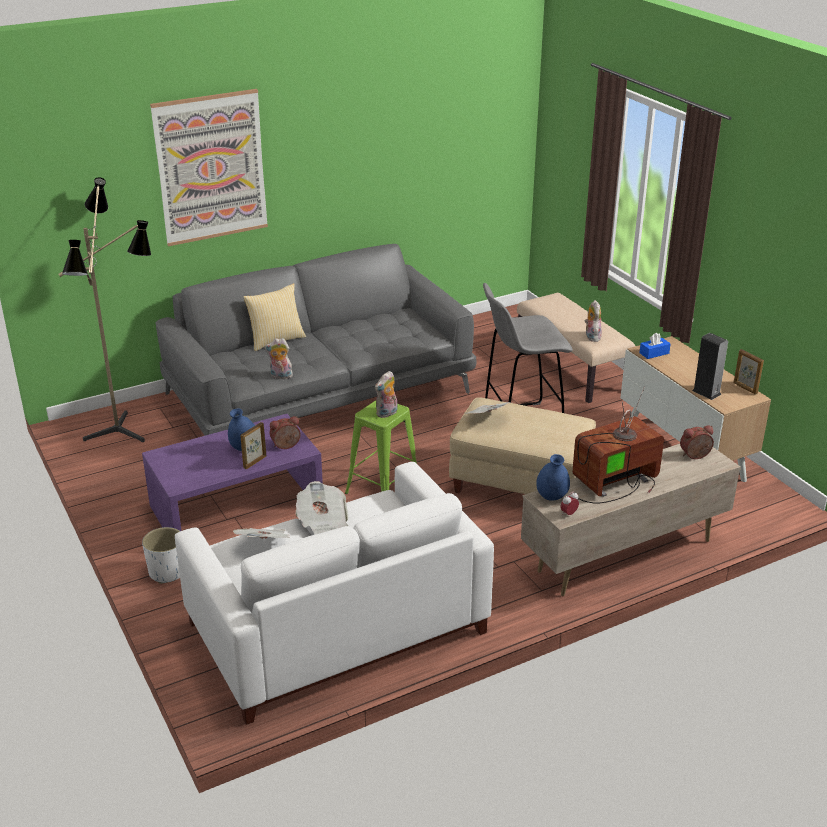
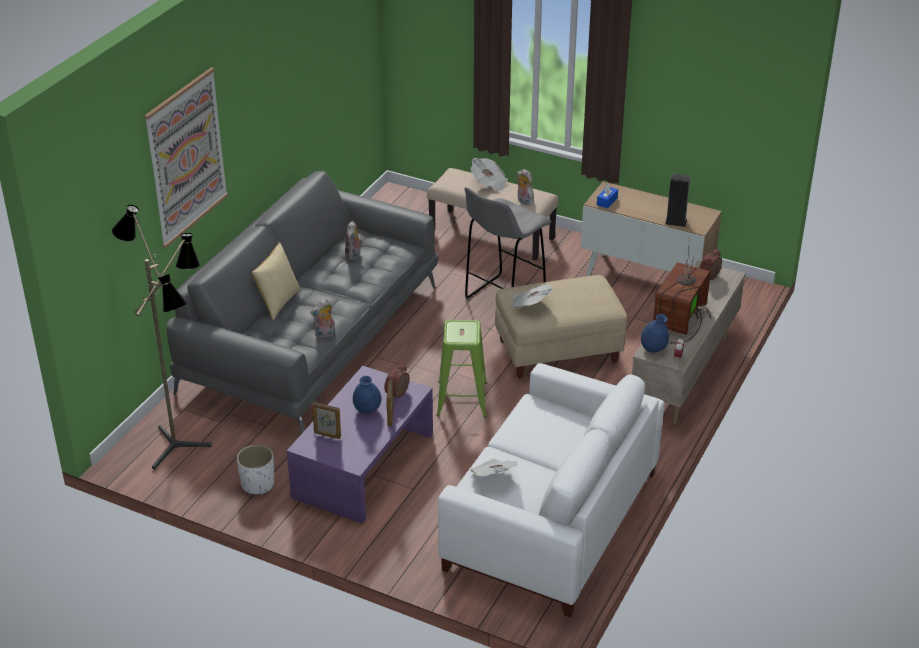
camera: 35 degrees left, 5 degrees up
white planter [142,527,180,584] -> white planter moved to [237,445,274,495]
newspaper [295,481,348,534] -> newspaper moved to [470,158,508,192]
plush toy [375,371,398,418] -> plush toy moved to [345,221,362,261]
picture frame [734,349,764,395] -> picture frame moved to [312,402,341,439]

